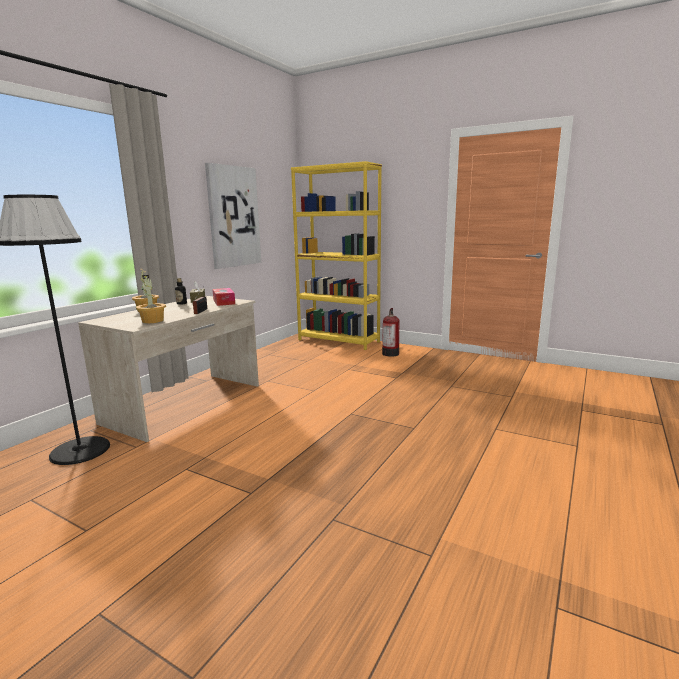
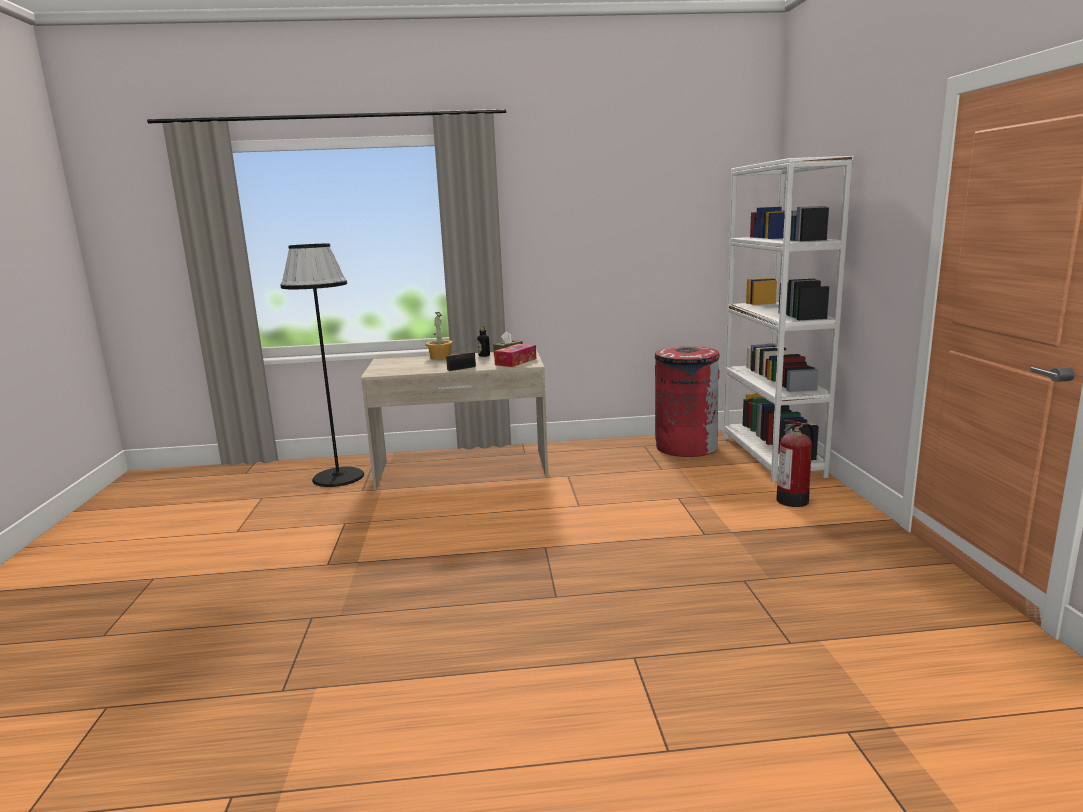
camera: 55 degrees right, 0 degrees up
potted plant [136,275,166,323] -> none
picture [205,163,261,269] -> none
yellow bookcase [291,161,382,350] -> white bookcase [723,156,854,482]
none -> red trash can [655,346,719,457]

